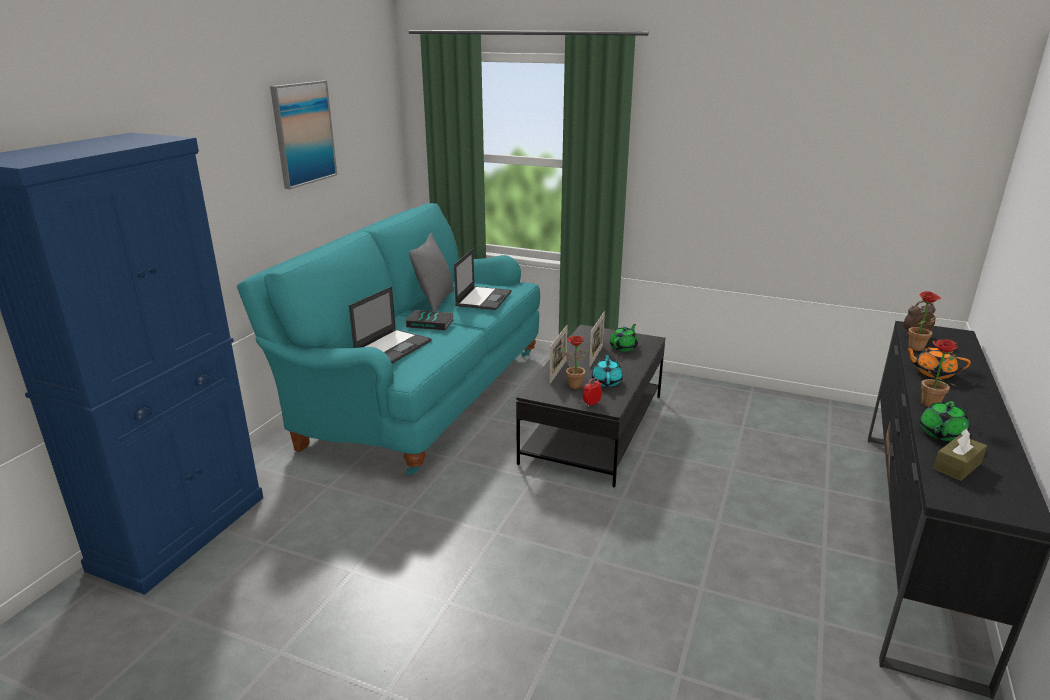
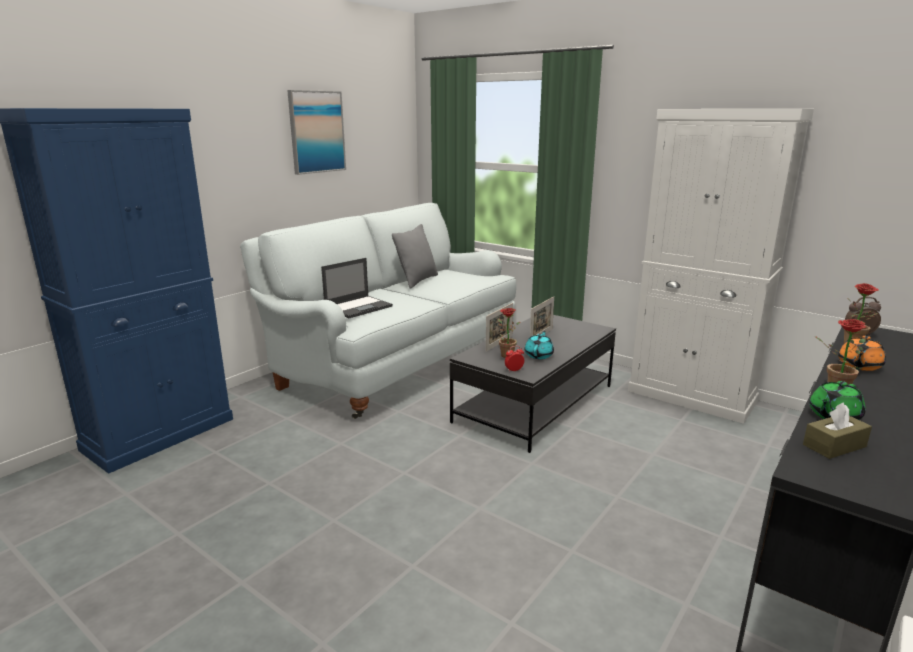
camera: 15 degrees right, 5 degrees down
turquoise sofa [237,203,540,476] -> white sofa [240,203,516,419]
book [406,310,454,331] -> none
laptop [454,249,511,310] -> none
green teapot [610,324,638,351] -> none
orange teapot [904,347,971,379] -> orange teapot turned 90 degrees counterclockwise [838,336,886,371]
none -> white cabinet [628,109,814,424]

